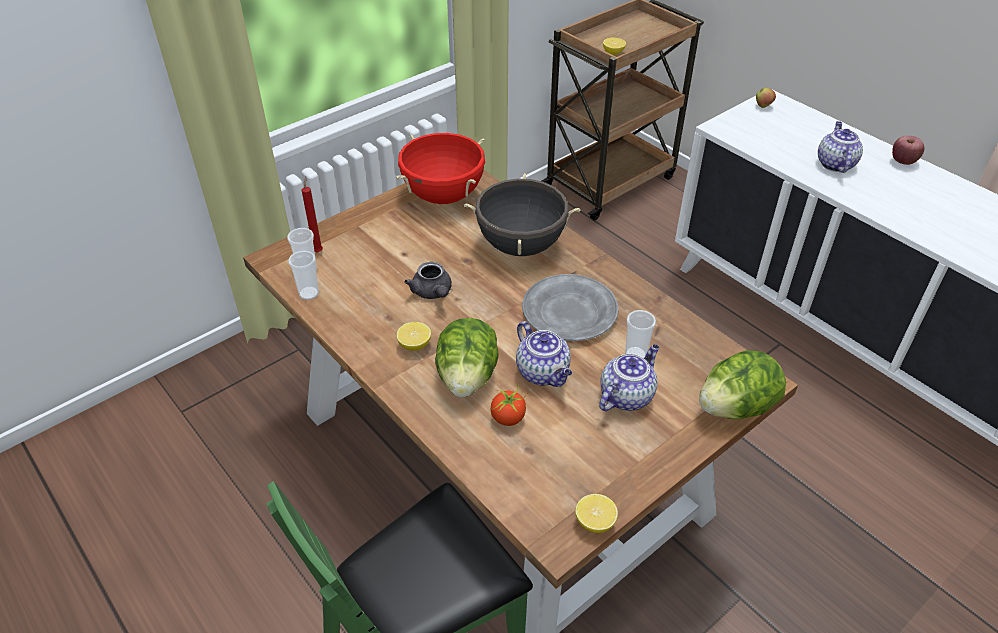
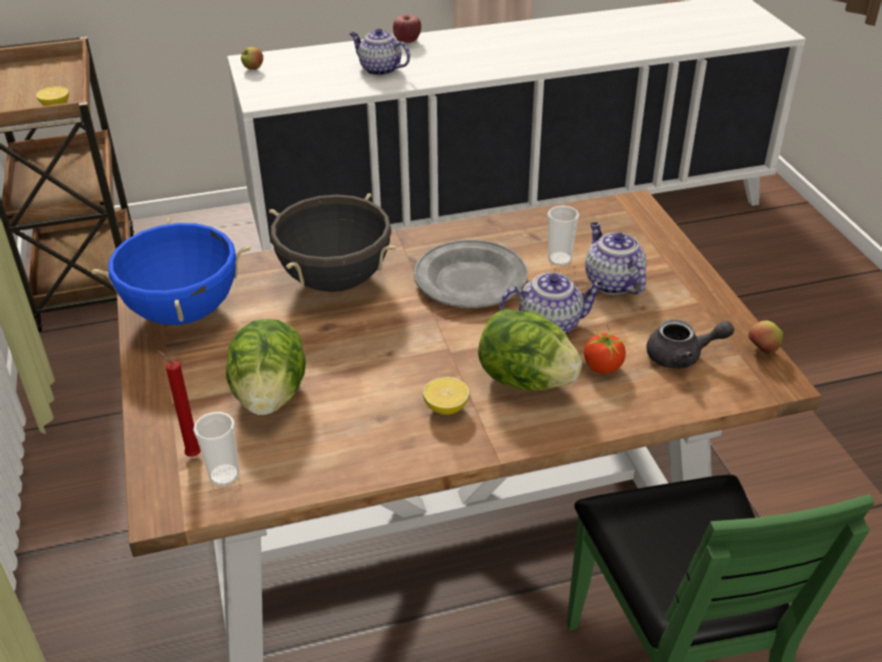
camera: 65 degrees left, 5 degrees down
cup [288,251,319,300] -> none
red cooking pot [396,133,485,204] -> blue cooking pot [92,218,251,325]
grey teapot [404,262,452,299] -> grey teapot moved to [646,319,734,369]
lemon [575,494,618,533] -> apple [748,320,783,354]
lettuce [699,350,786,420] -> lettuce moved to [226,319,306,415]

